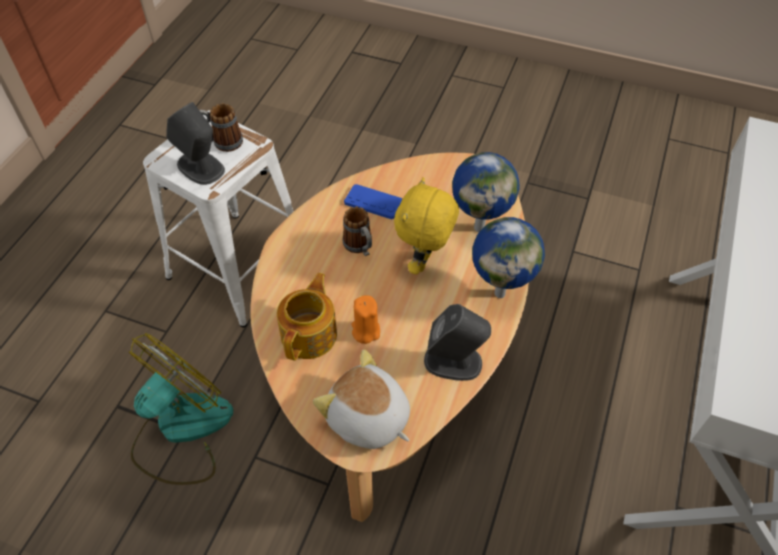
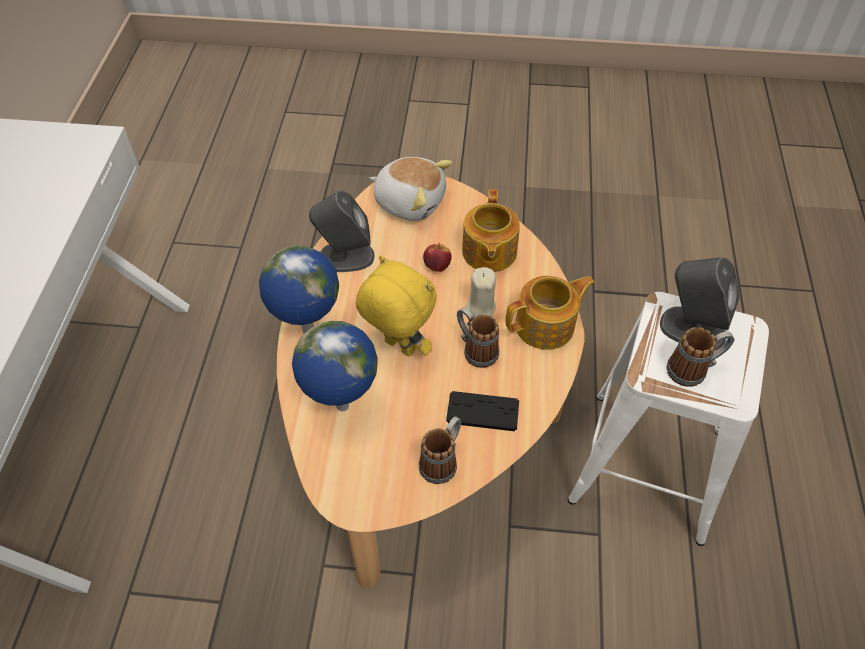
camera: 165 degrees right, 0 degrees up
fan [129,333,233,485] -> none
blue game controller [344,184,402,219] -> black game controller [446,391,519,431]
orange candle [352,295,380,344] -> apple [423,243,452,272]
yellow plush toy [394,177,459,275] -> yellow plush toy turned 60 degrees counterclockwise [356,255,437,357]
none -> mug [419,416,461,484]
none -> beige candle [466,267,496,317]
none -> teapot [506,276,595,350]

